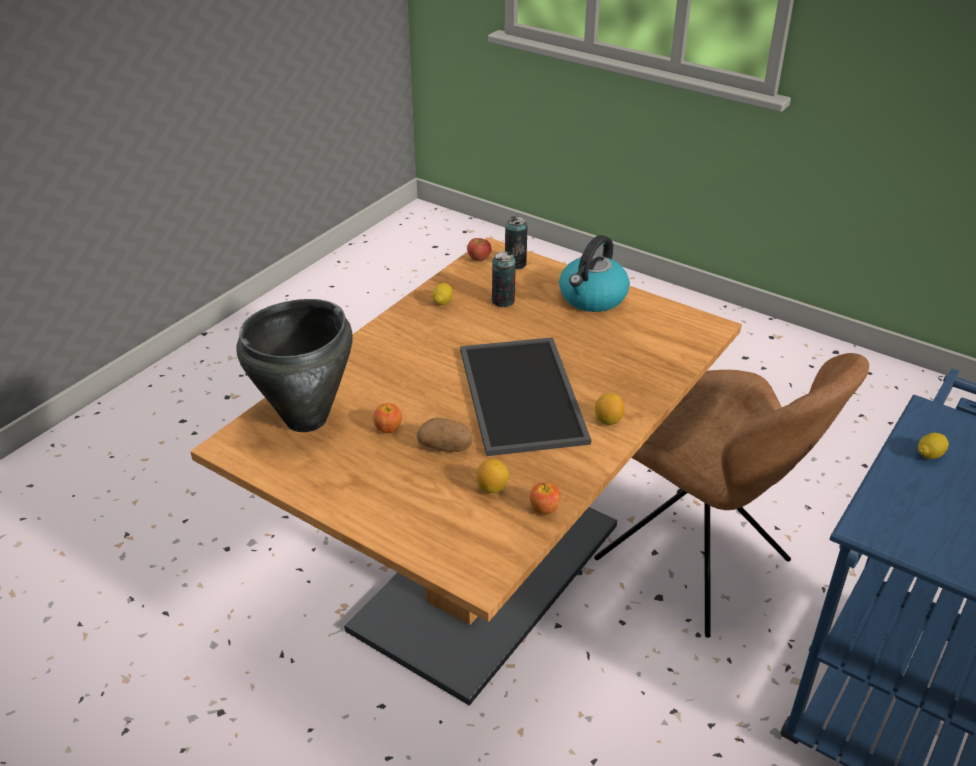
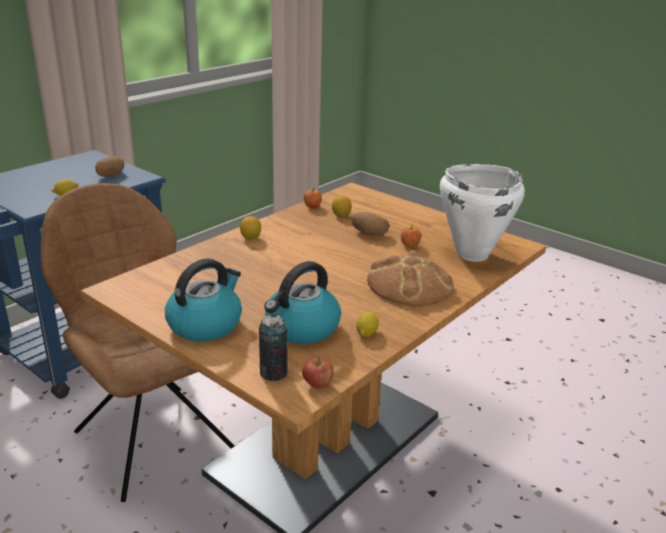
camera: 175 degrees left, 10 degrees down
black cooking pot [236,299,353,432] -> white cooking pot [440,164,525,261]
tray [460,337,591,456] -> none
can [491,251,516,307] -> kettle [264,261,341,344]
none -> potato [95,156,124,177]
none -> bread [367,250,454,307]

